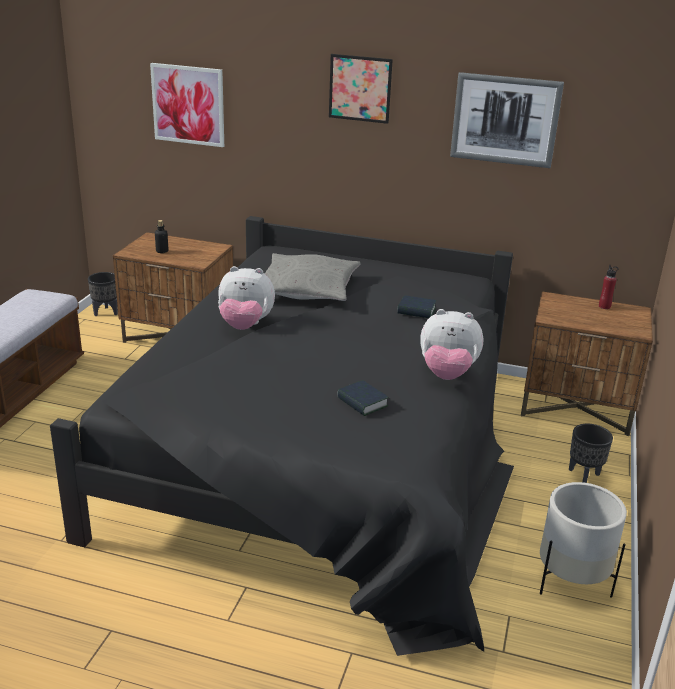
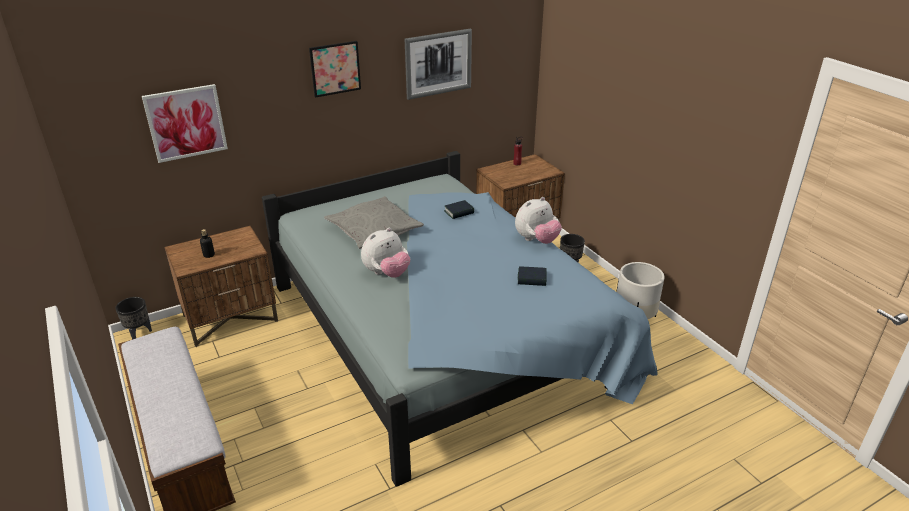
camera: 45 degrees left, 5 degrees up
black bed [50,216,514,656] -> blue bed [262,151,657,487]

